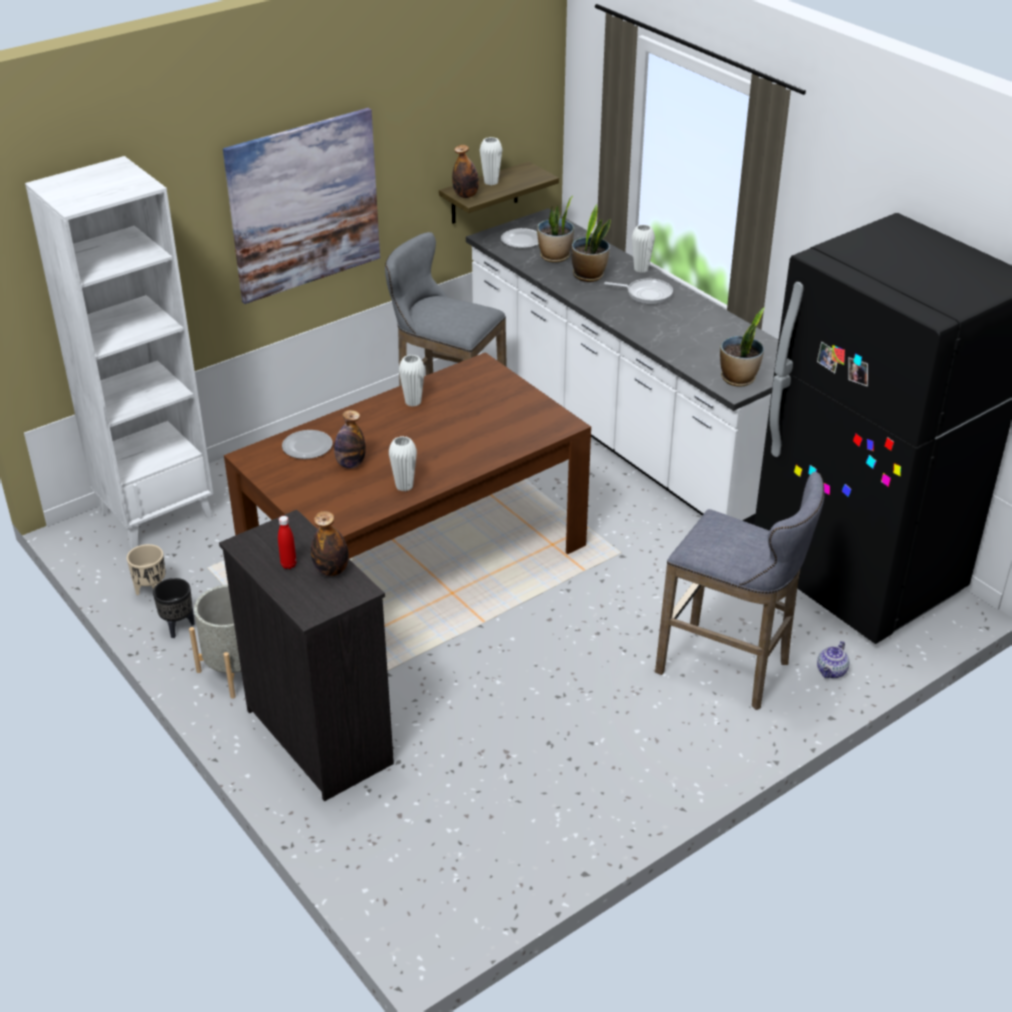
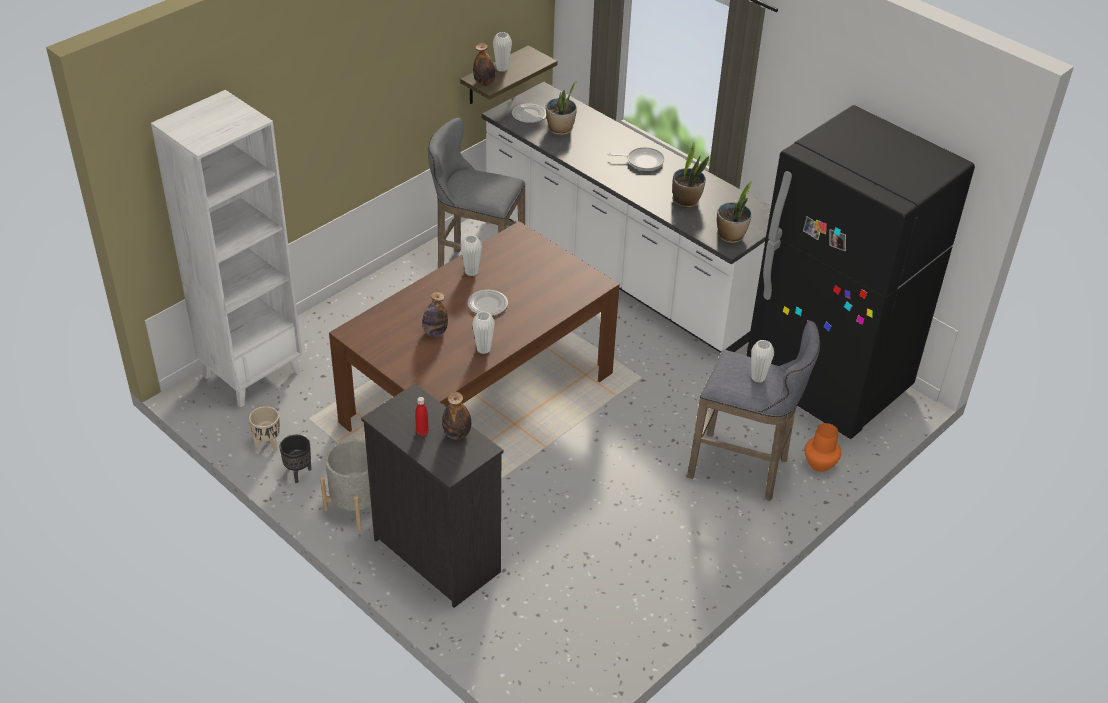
camera: 10 degrees left, 5 degrees up
picture [223,108,380,304] -> none
plate [282,430,333,459] -> plate moved to [467,290,508,316]
potted plant [571,204,611,282] -> potted plant moved to [672,143,709,208]
white vase [632,224,655,273] -> white vase moved to [751,340,774,382]
teapot [817,641,849,678] -> orange vase [805,423,841,472]

